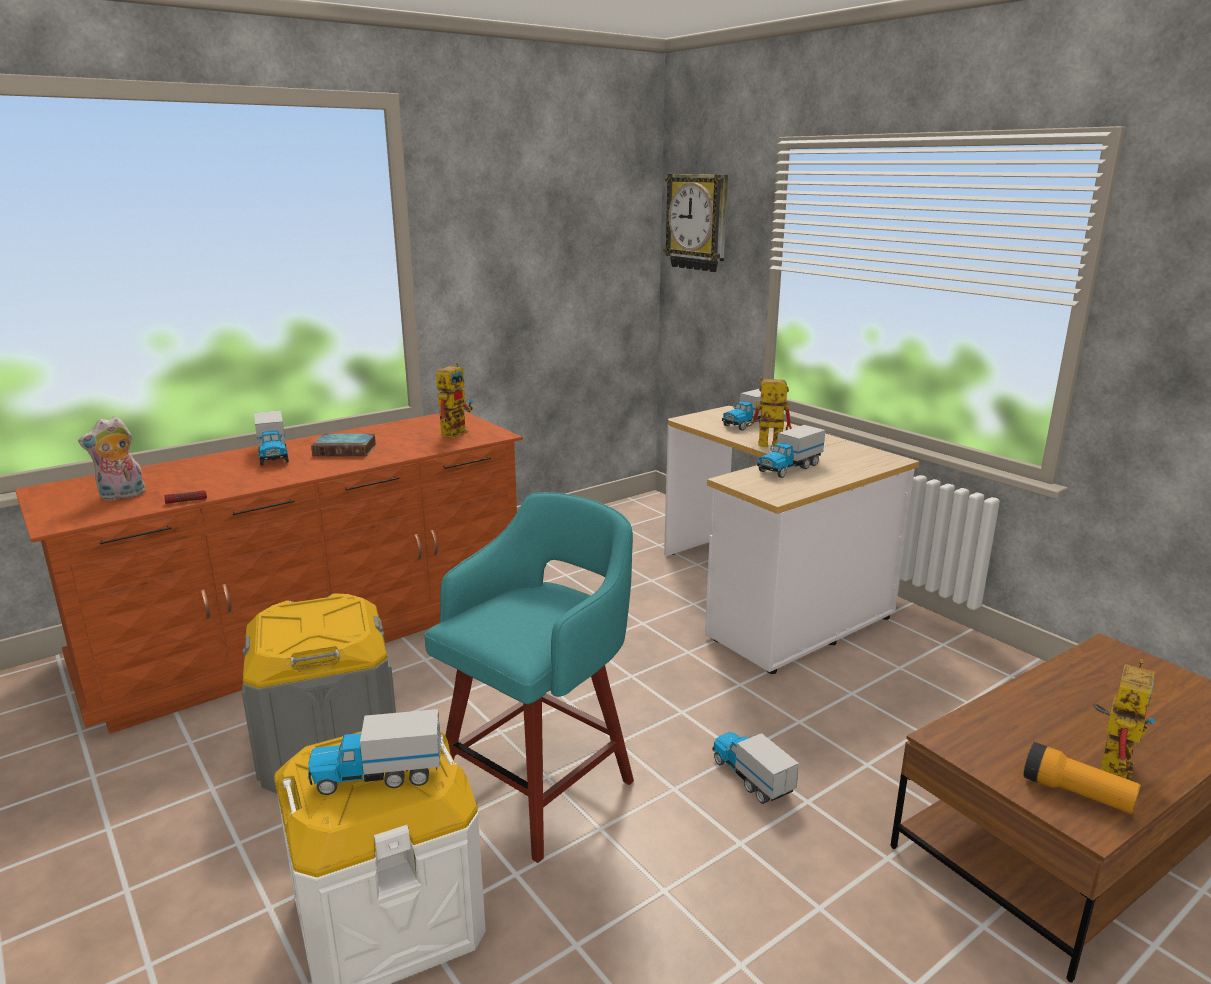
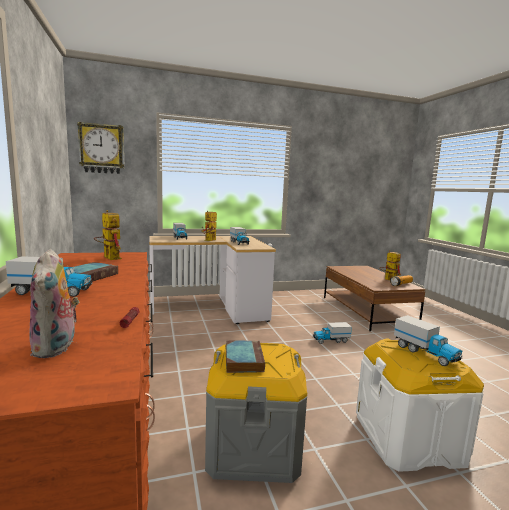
camera: 70 degrees left, 10 degrees down
toy truck [308,709,441,795] -> toy truck turned 45 degrees counterclockwise [394,315,463,366]
turquoise stool [424,492,634,863] -> none
none -> book [226,341,265,373]

